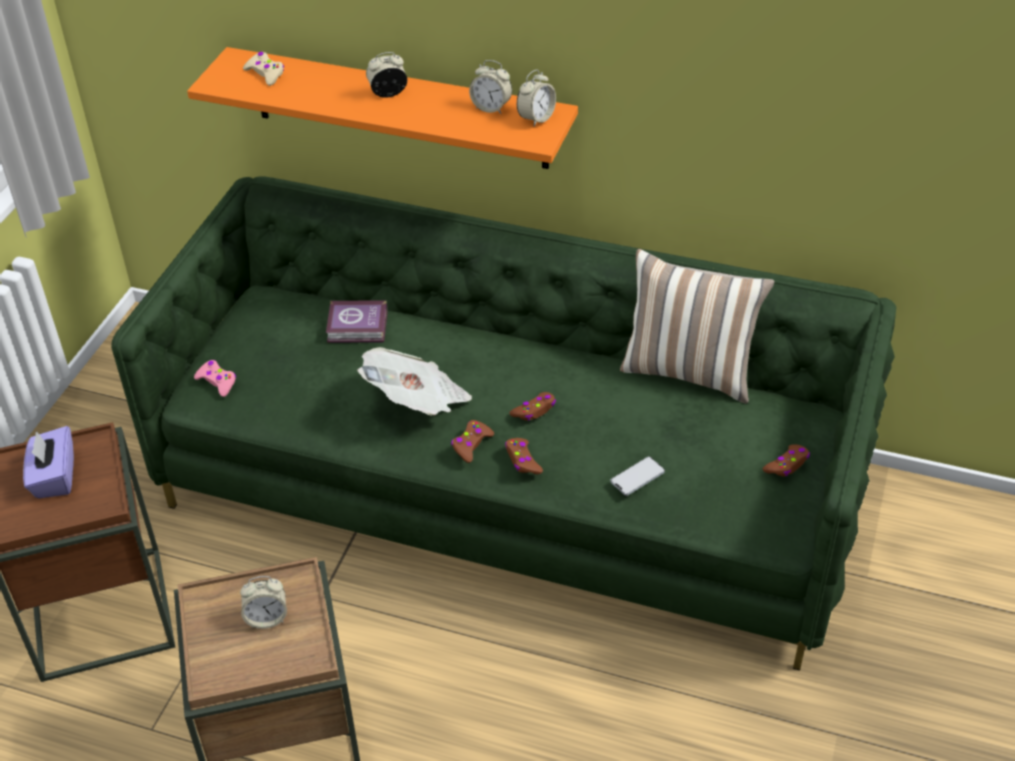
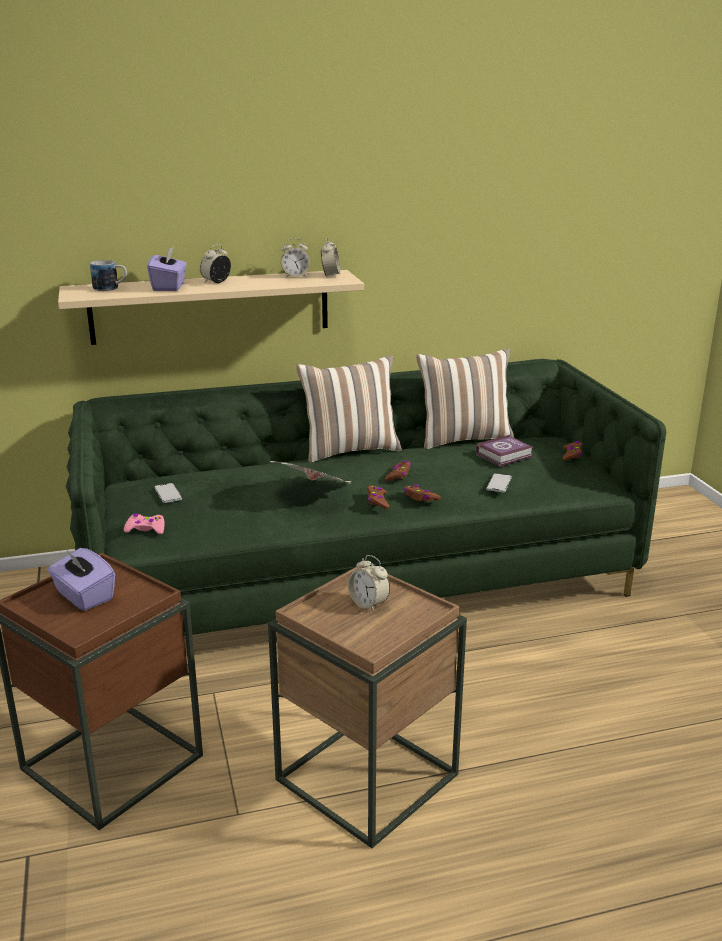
camera: 35 degrees left, 20 degrees down
orange shelf [187,47,578,169] -> beige shelf [58,270,364,345]
alarm clock [240,576,287,629] -> alarm clock turned 90 degrees clockwise [348,555,390,612]
beige game controller [243,52,284,86] -> mug [90,260,127,291]
book [326,300,388,343] -> book moved to [476,435,533,467]
none -> purple tissue box [147,246,187,291]
none -> phone [154,483,182,503]
none -> pillow [296,355,402,462]

